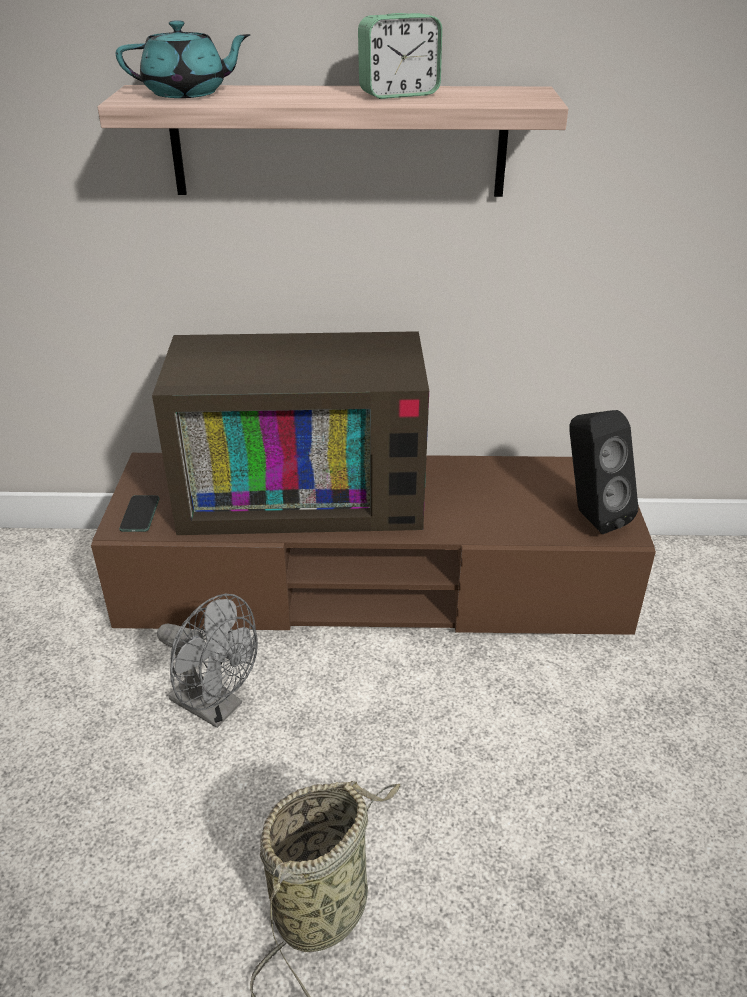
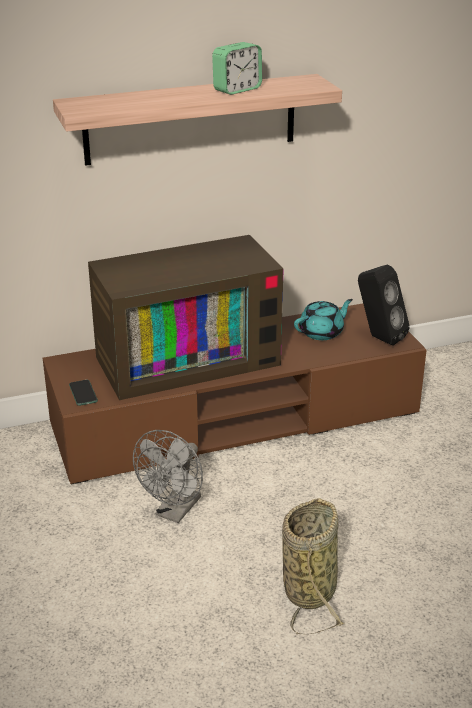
camera: 20 degrees left, 5 degrees down
turquoise teapot [115,20,251,98] -> turquoise teapot moved to [294,299,353,340]
grey fan [157,594,258,728] -> grey fan turned 105 degrees clockwise [133,430,203,523]

